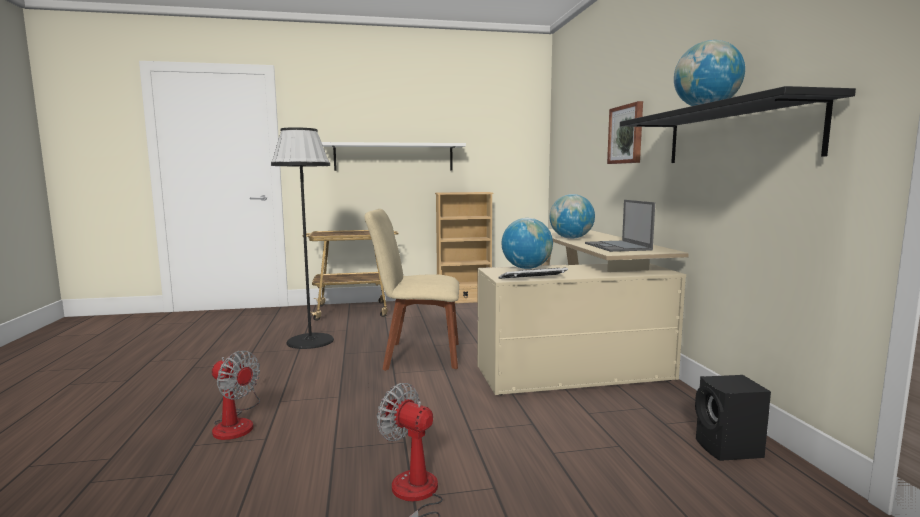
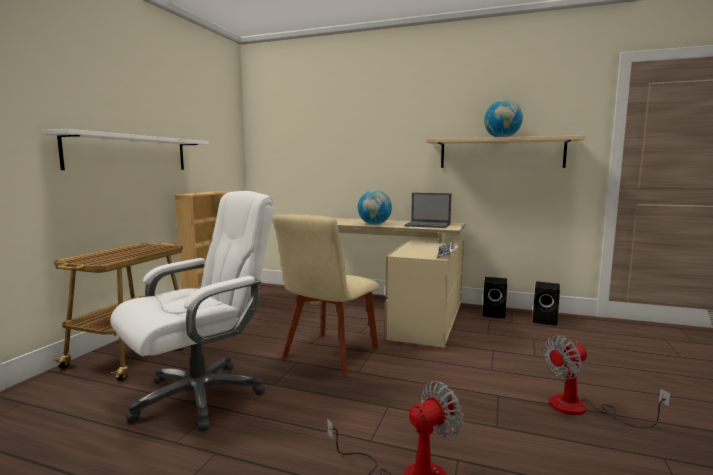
camera: 60 degrees left, 0 degrees up
black floor lamp [271,127,334,349] -> white office chair [110,191,273,432]
globe [502,218,553,269] -> none
picture [607,101,643,164] -> none
black shelf [620,86,856,163] -> beige shelf [426,135,586,168]
none -> black speaker [483,277,507,318]

